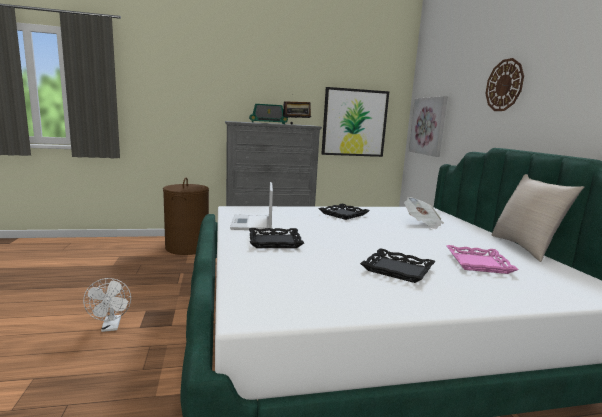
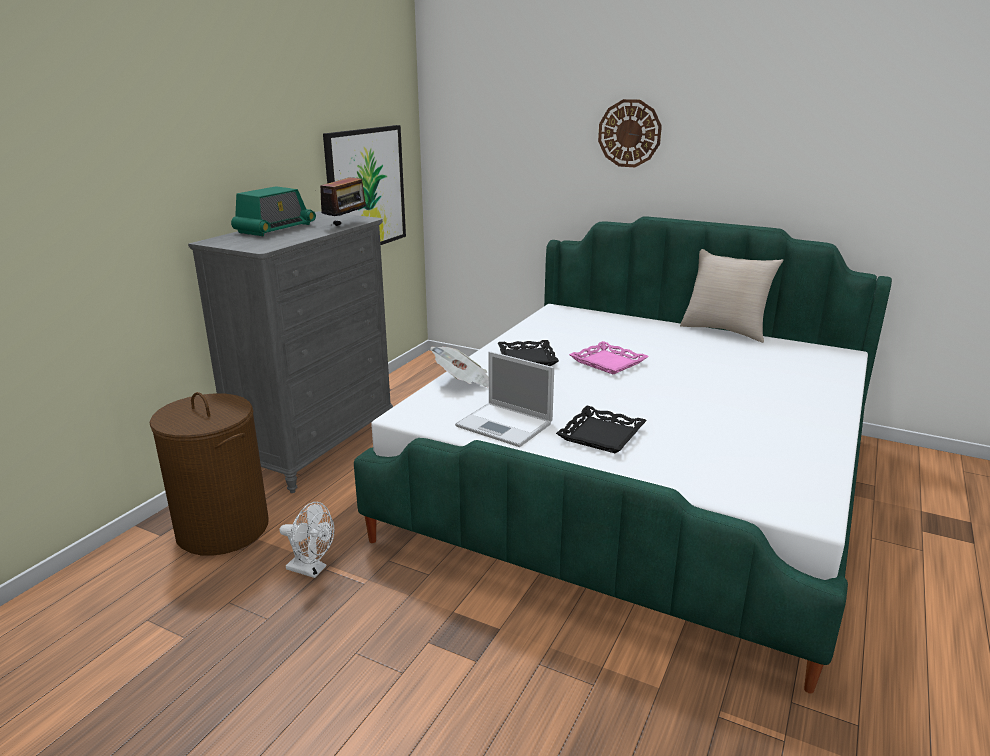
camera: 50 degrees left, 10 degrees up
white fan [83,278,131,332] -> white fan moved to [279,502,334,578]
black tray [360,248,436,283] -> none
newspaper [404,197,444,229] -> newspaper moved to [430,347,489,388]
picture [409,96,448,157] -> none
pink tray [446,245,519,274] -> pink tray moved to [569,341,649,375]

